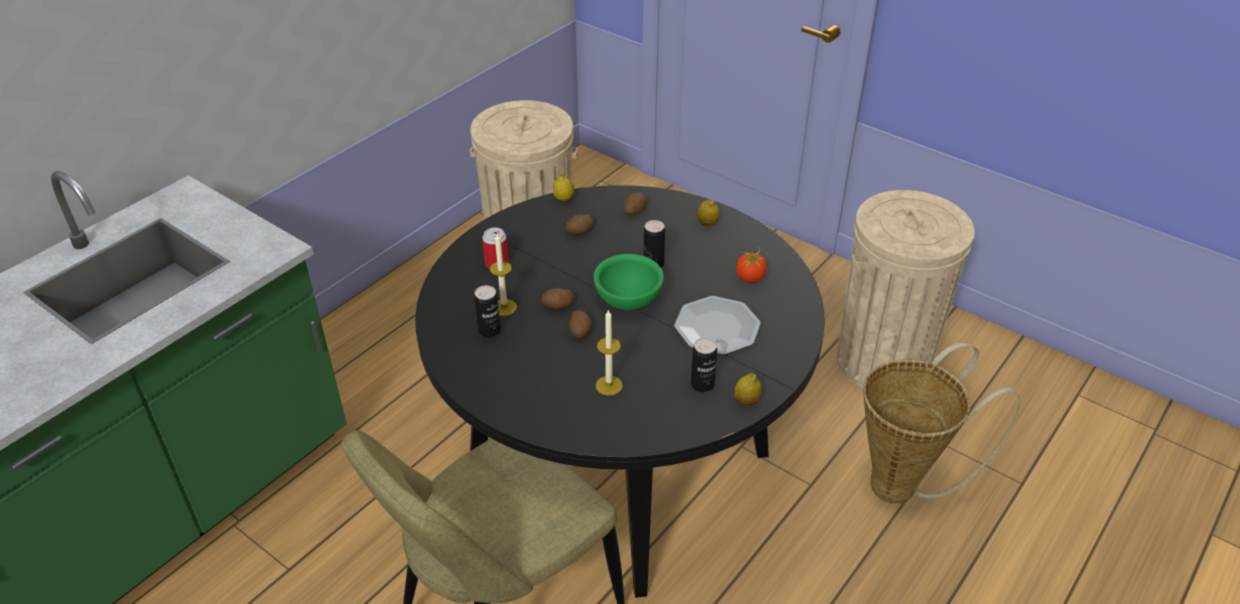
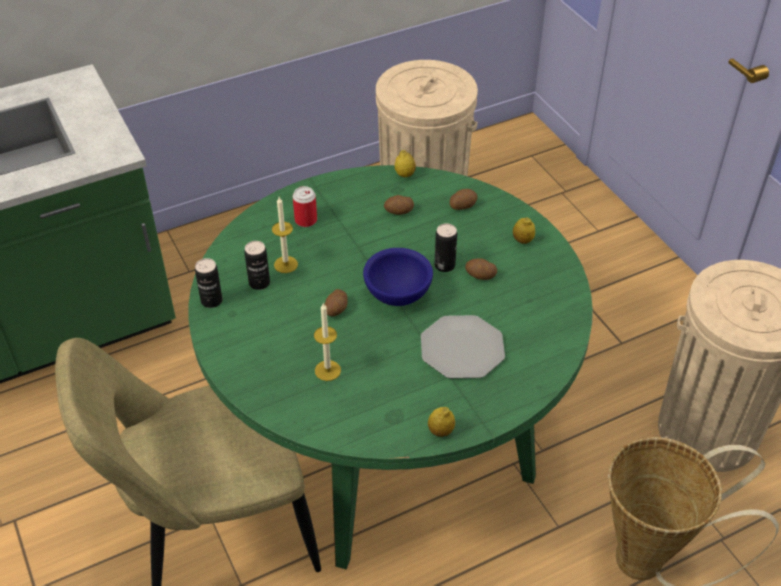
camera: 25 degrees right, 5 degrees up
black dining table [415,185,825,598] -> green dining table [188,165,593,570]
potato [541,288,574,309] -> potato moved to [465,258,497,280]
green bowl [593,254,664,310] -> blue bowl [363,248,433,306]
can [691,338,717,392] -> can moved to [195,258,223,308]
tomato [736,248,769,283] -> none

